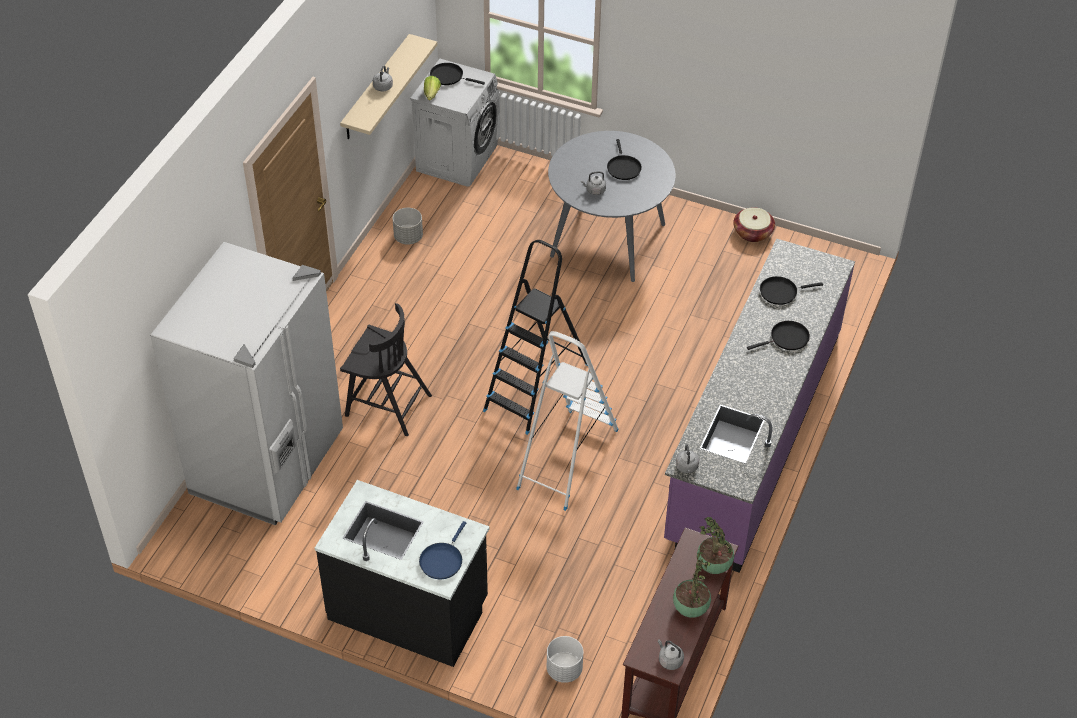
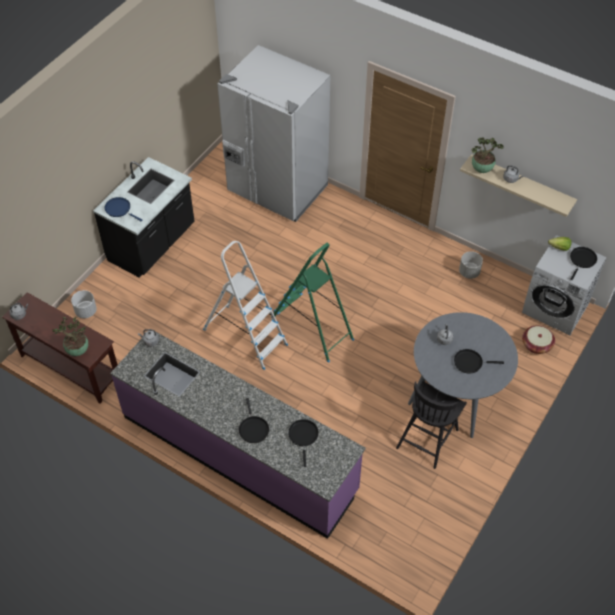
camera: 100 degrees right, 5 degrees up
black chair [340,303,432,436] -> black chair moved to [396,381,467,469]
black step ladder [483,240,588,435] -> green step ladder [271,242,354,363]
potted plant [673,552,711,618] -> potted plant moved to [471,137,504,173]
basket [733,207,775,242] -> basket moved to [522,325,555,354]

